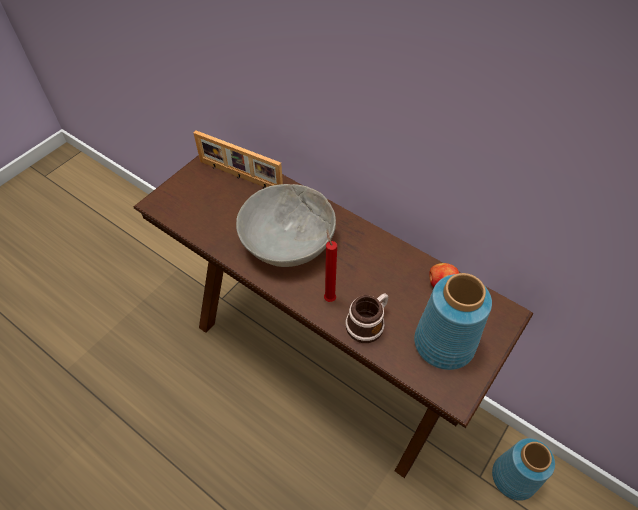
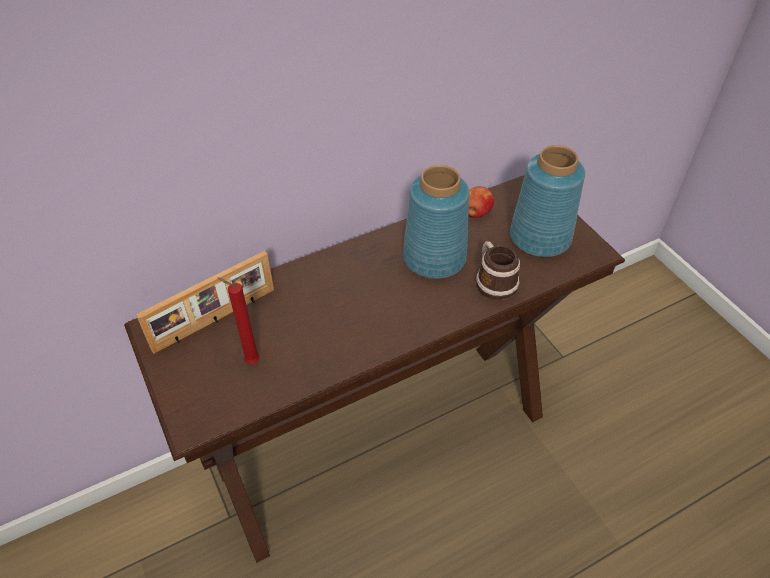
camera: 65 degrees left, 5 degrees down
grey bowl [236,184,336,267] -> none
red candle [324,230,337,302] -> red candle moved to [218,278,260,364]
blue vase [492,438,555,501] -> blue vase moved to [403,165,470,279]

